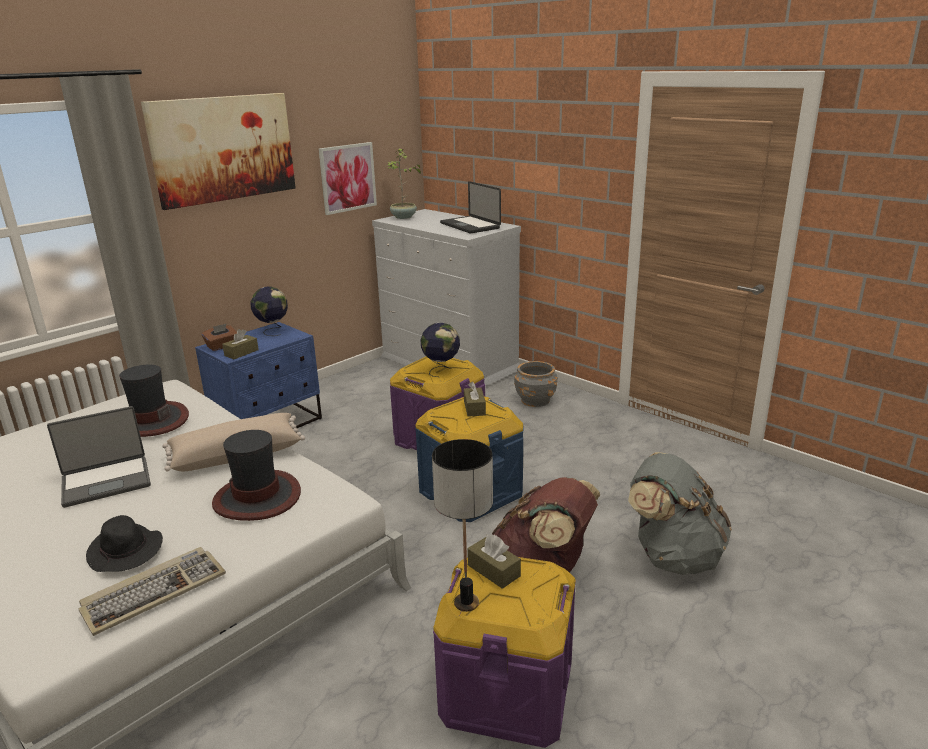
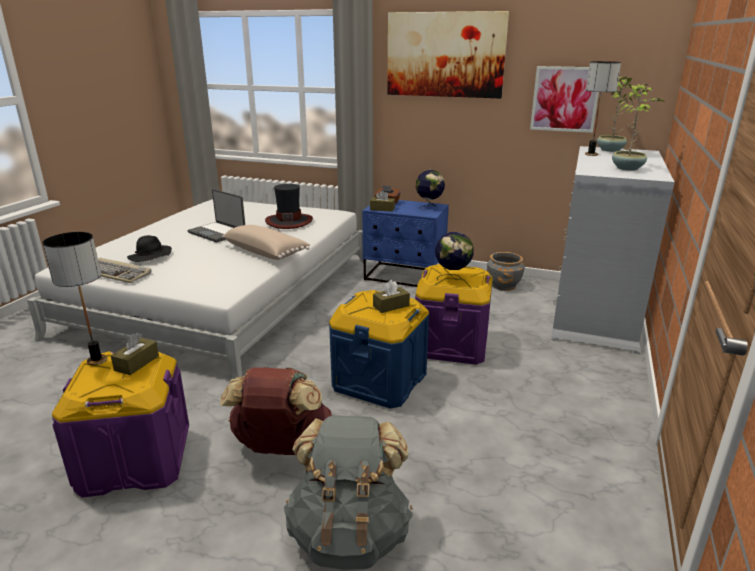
camera: 65 degrees right, 0 degrees up
hat [212,430,301,521] -> none
laptop [440,181,501,233] -> potted plant [612,84,665,171]
grey planter [514,361,558,407] -> grey planter moved to [486,252,525,291]
none -> table lamp [585,61,621,156]

